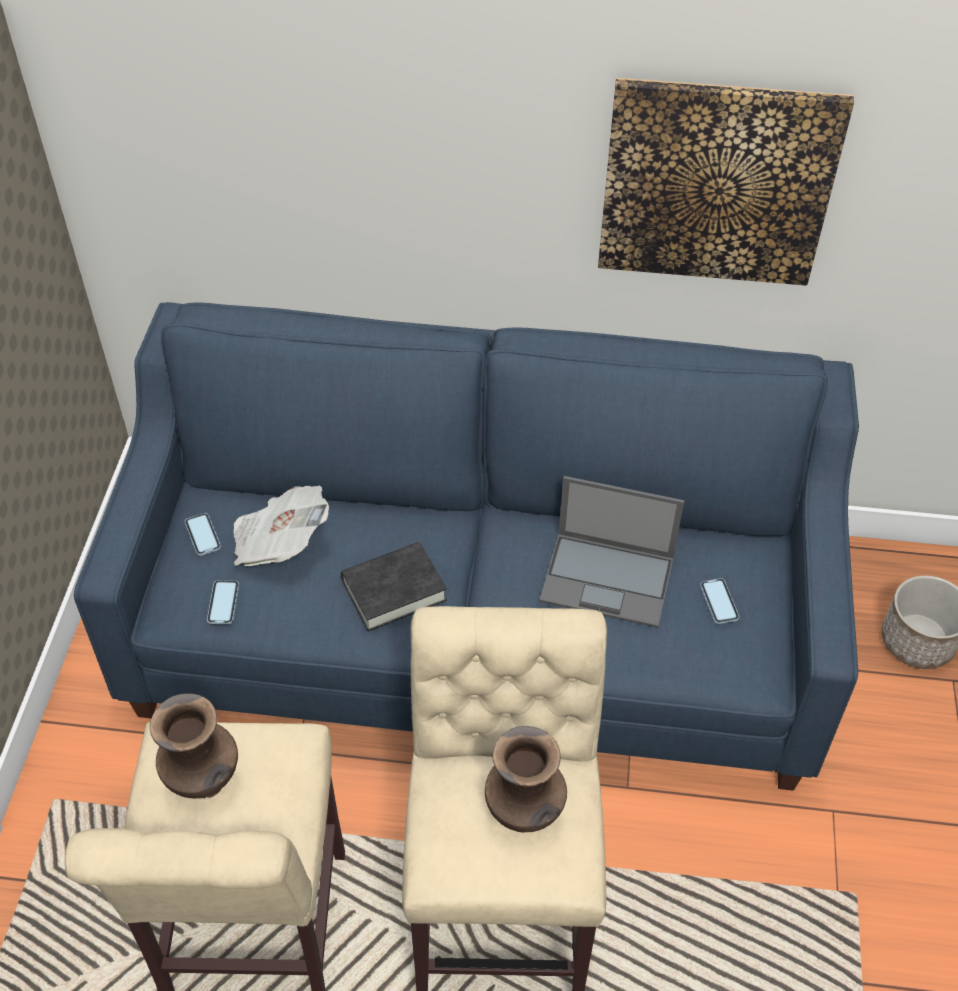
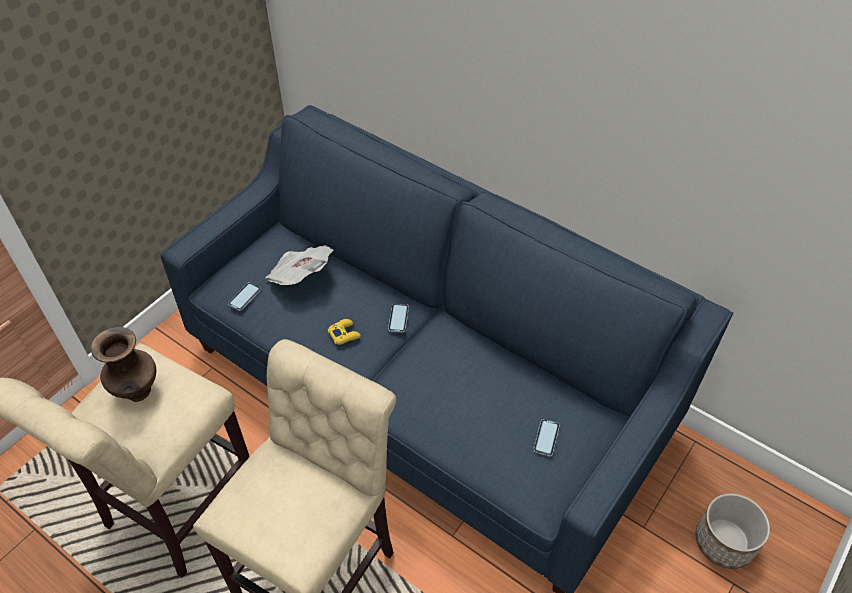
camera: 30 degrees right, 0 degrees up
phone [185,513,221,556] -> phone moved to [388,304,409,333]
black book [341,542,447,632] -> yellow game controller [328,319,361,345]
brown vase [485,726,567,833] -> none
laptop [539,476,684,628] -> none
picture [598,78,854,286] -> none

